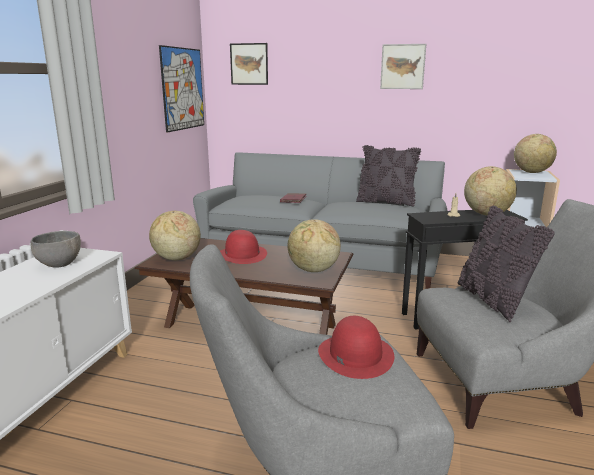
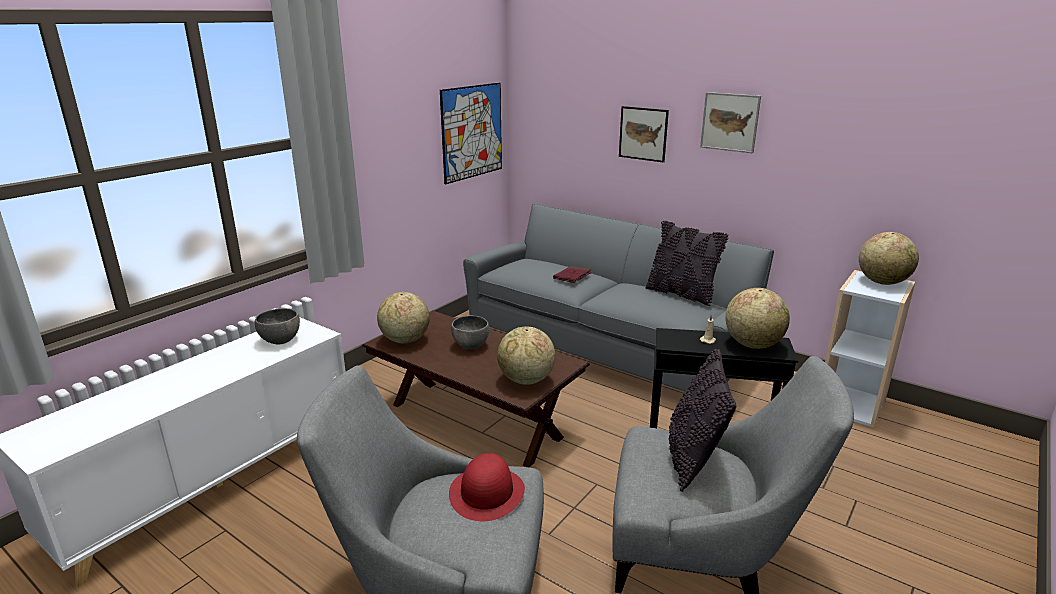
camera: 20 degrees right, 5 degrees up
red hat [220,230,267,264] -> grey bowl [451,316,489,350]
picture [230,43,268,85] -> picture moved to [619,106,669,163]

